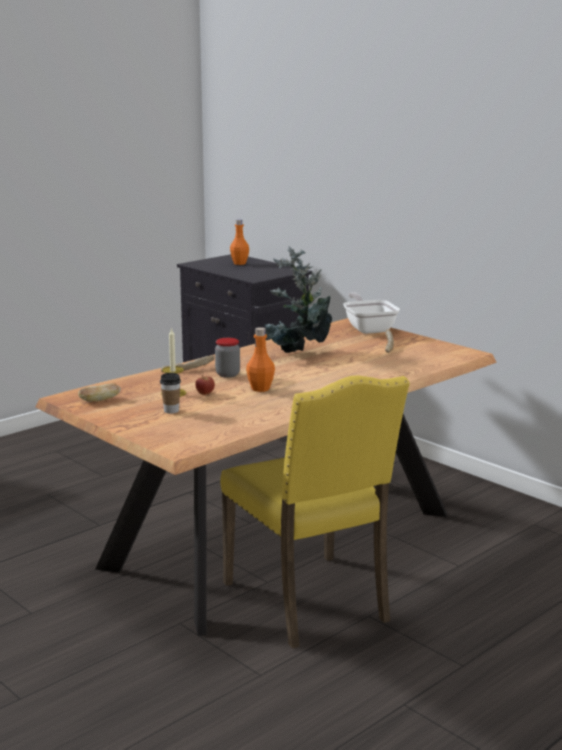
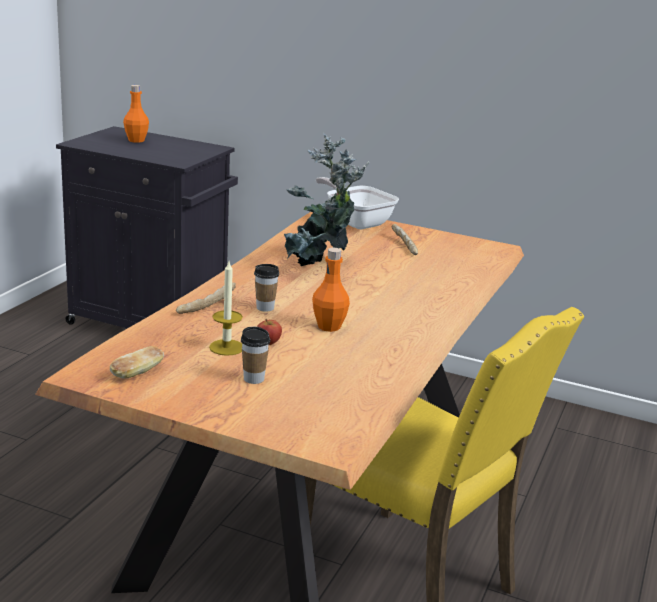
camera: 25 degrees left, 5 degrees up
jar [215,338,240,378] -> cup [254,264,279,312]

